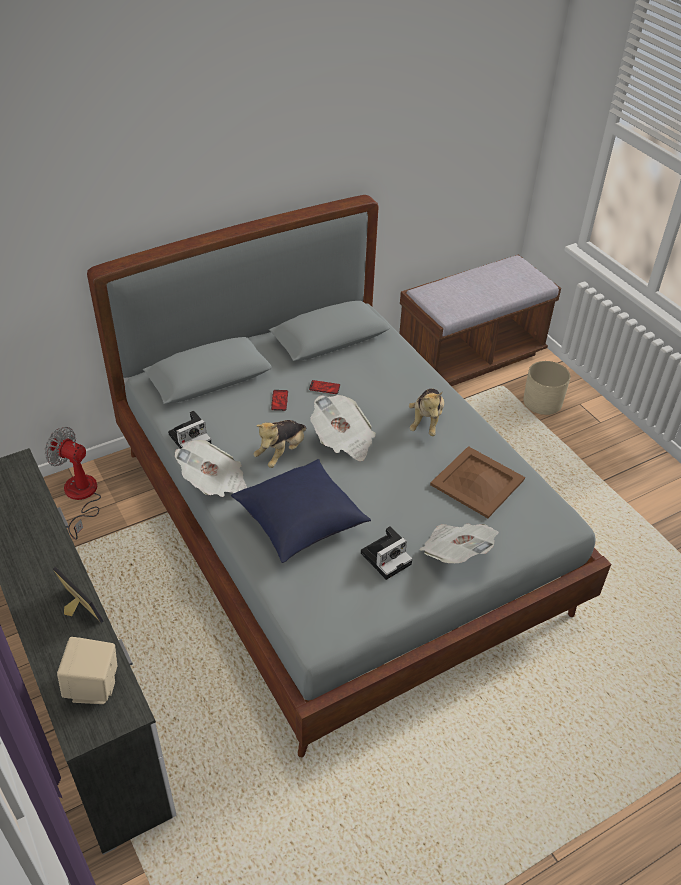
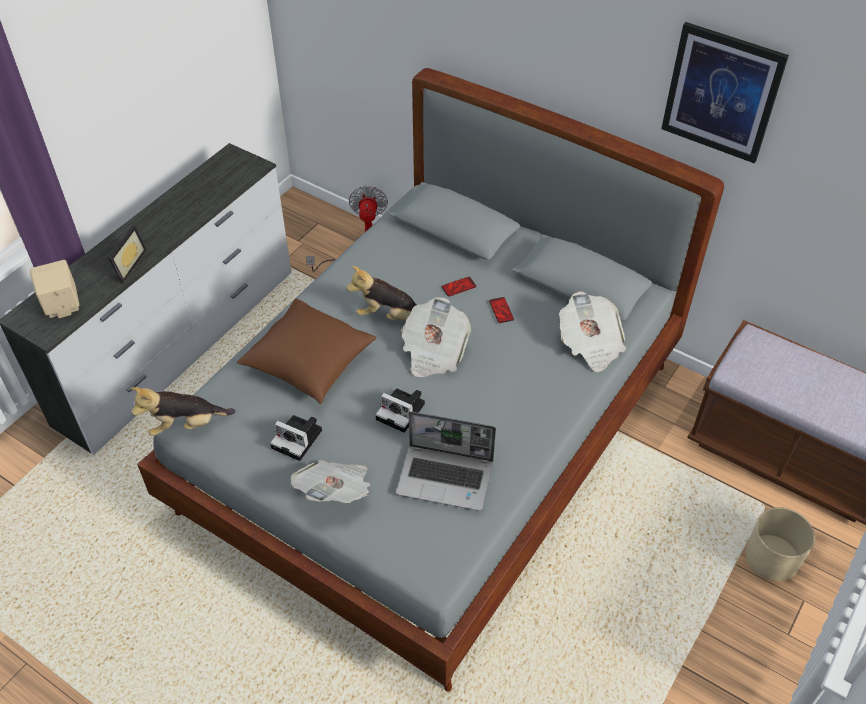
camera: 65 degrees right, 5 degrees up
camera [168,411,211,449] -> camera moved to [375,389,425,433]
newspaper [175,440,247,497] -> newspaper moved to [559,291,626,372]
blue pillow [231,459,371,563] -> brown pillow [237,298,377,404]
plush toy [409,389,444,436] -> plush toy moved to [131,387,235,436]
brown tray [430,446,525,518] -> laptop [396,411,496,511]
none -> picture [661,22,789,163]

